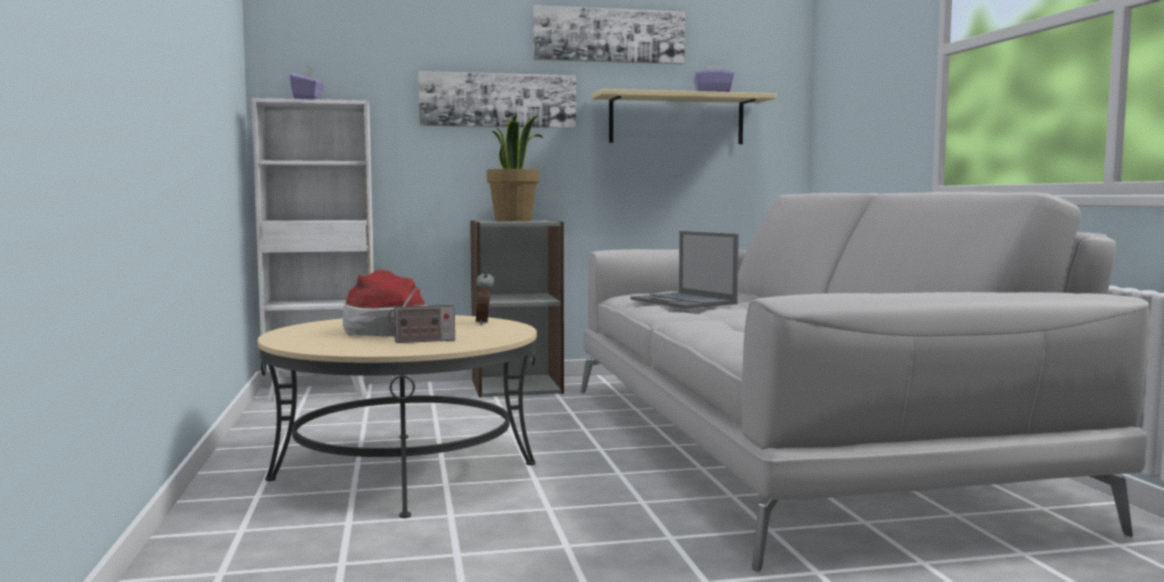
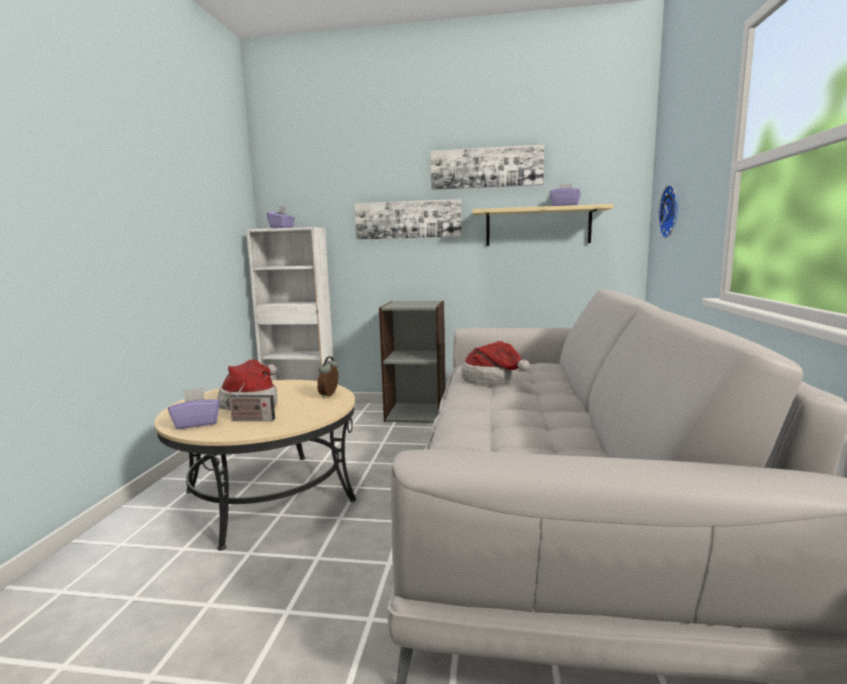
camera: 20 degrees right, 5 degrees up
potted plant [487,113,543,221] -> none
laptop [630,231,739,309] -> hat [461,341,530,384]
none -> purple tissue box [168,388,220,429]
none -> wall clock [658,185,678,238]

